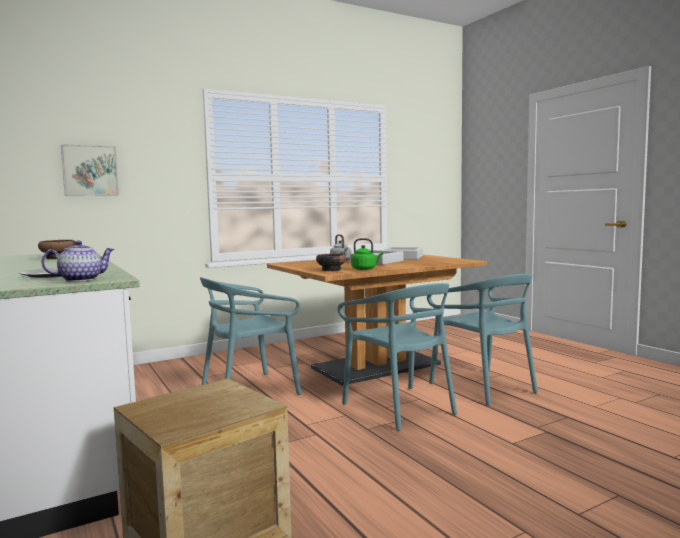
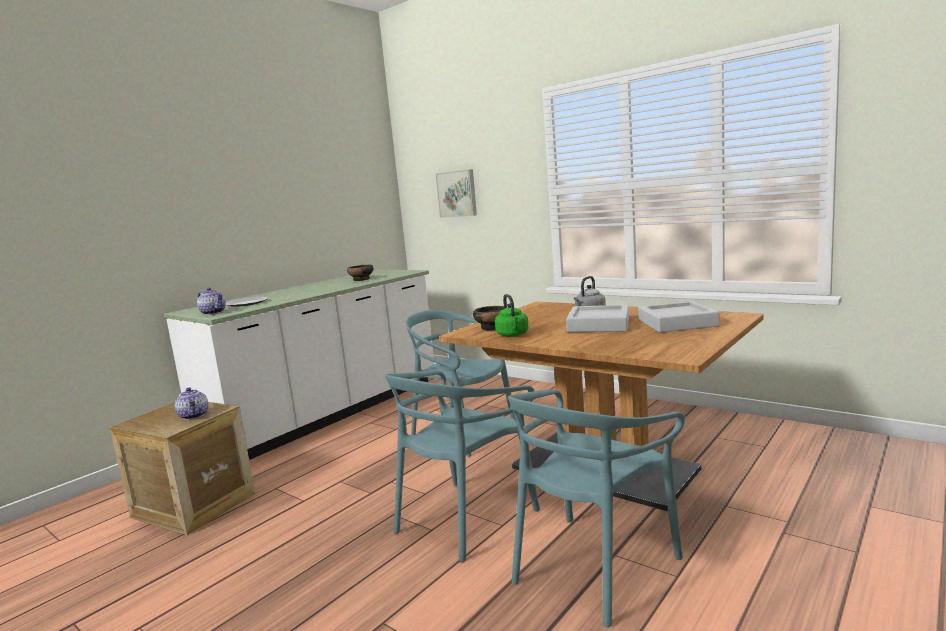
camera: 70 degrees right, 5 degrees up
none -> teapot [175,388,209,420]

